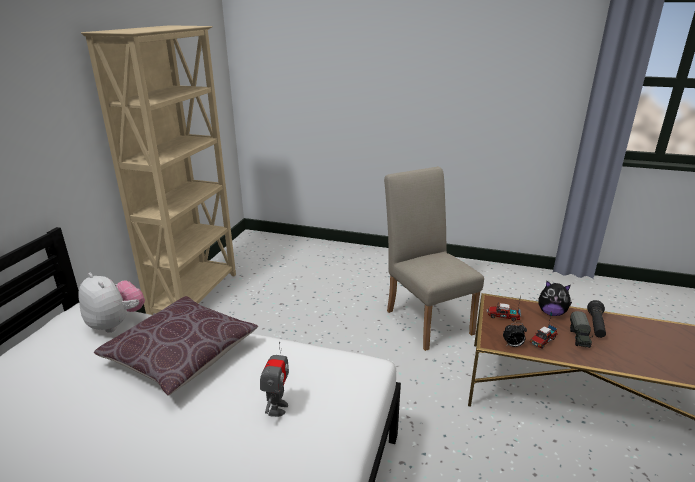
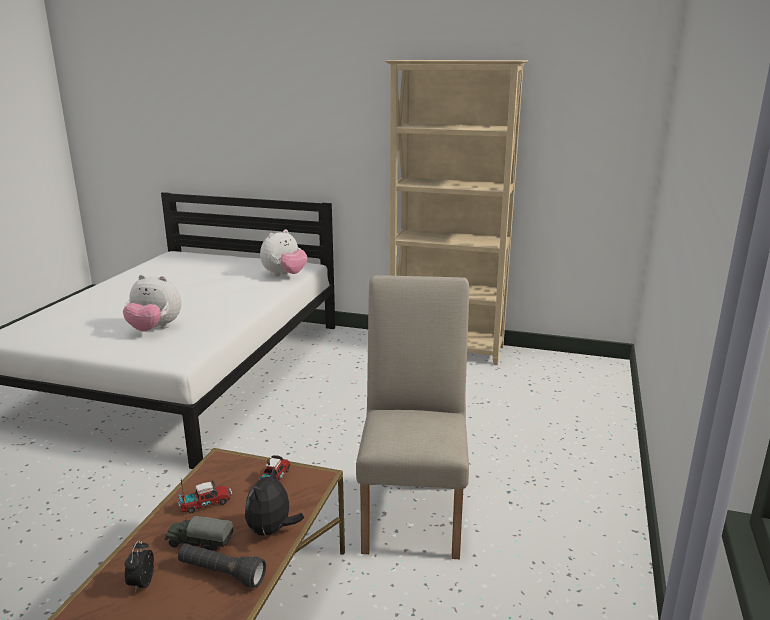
camera: 90 degrees right, 5 degrees down
brown pillow [94,296,258,396] -> none
toy robot [260,342,289,417] -> plush toy [123,275,181,332]
beige chair [384,167,484,351] -> beige chair turned 60 degrees counterclockwise [356,275,469,559]
alarm clock [503,323,527,347] -> alarm clock moved to [125,540,154,593]
toy truck [530,311,558,349] -> toy truck turned 105 degrees clockwise [178,479,232,513]

